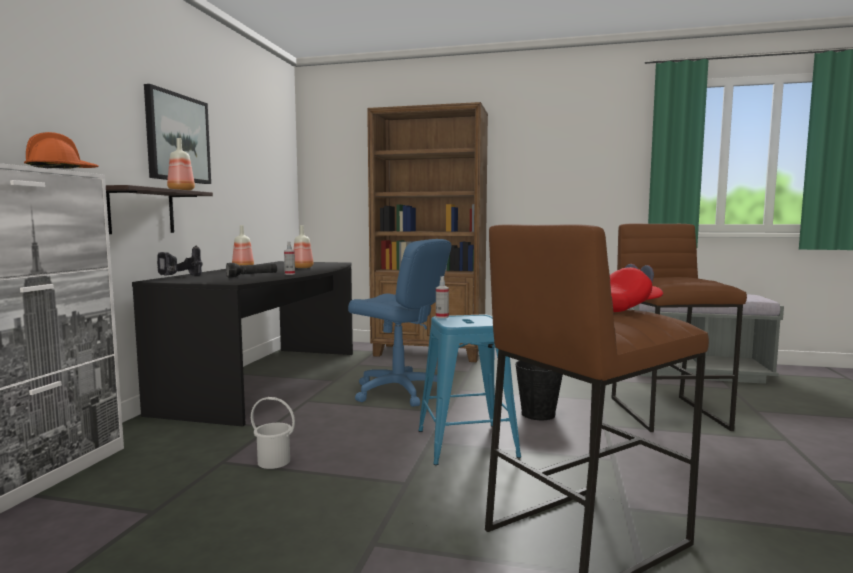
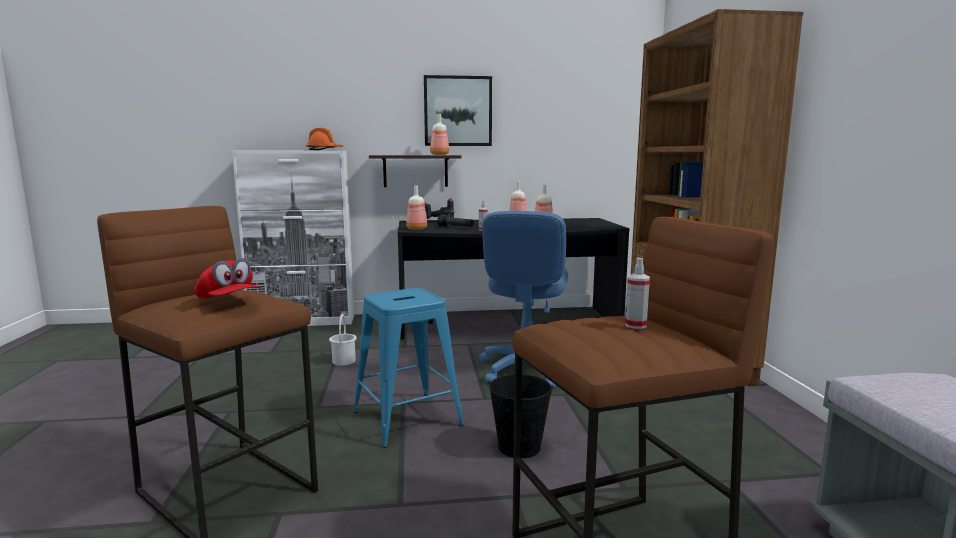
camera: 70 degrees right, 5 degrees up
spray bottle [436,276,449,318] -> spray bottle moved to [625,258,650,329]
none -> bottle [406,185,427,230]

